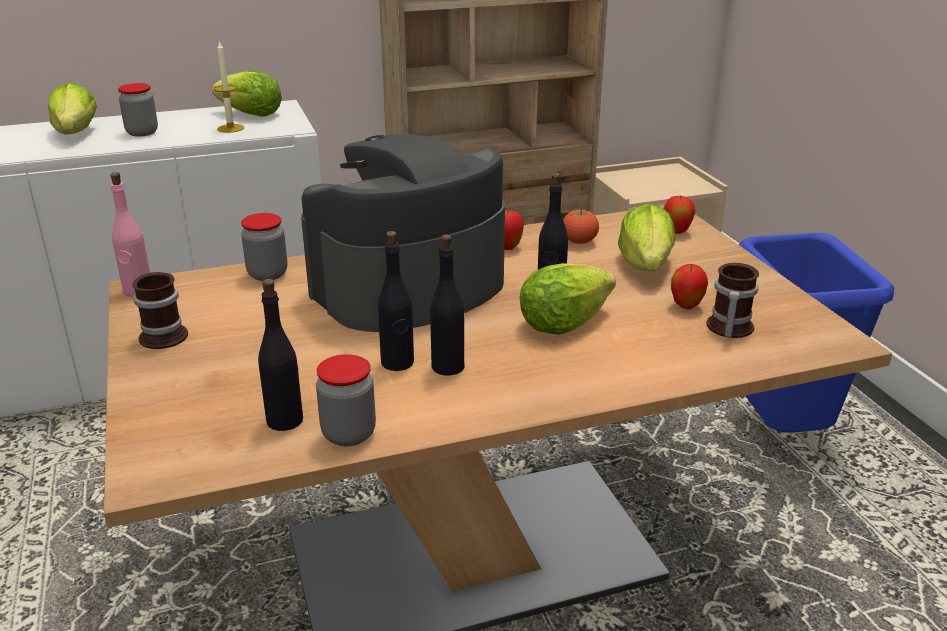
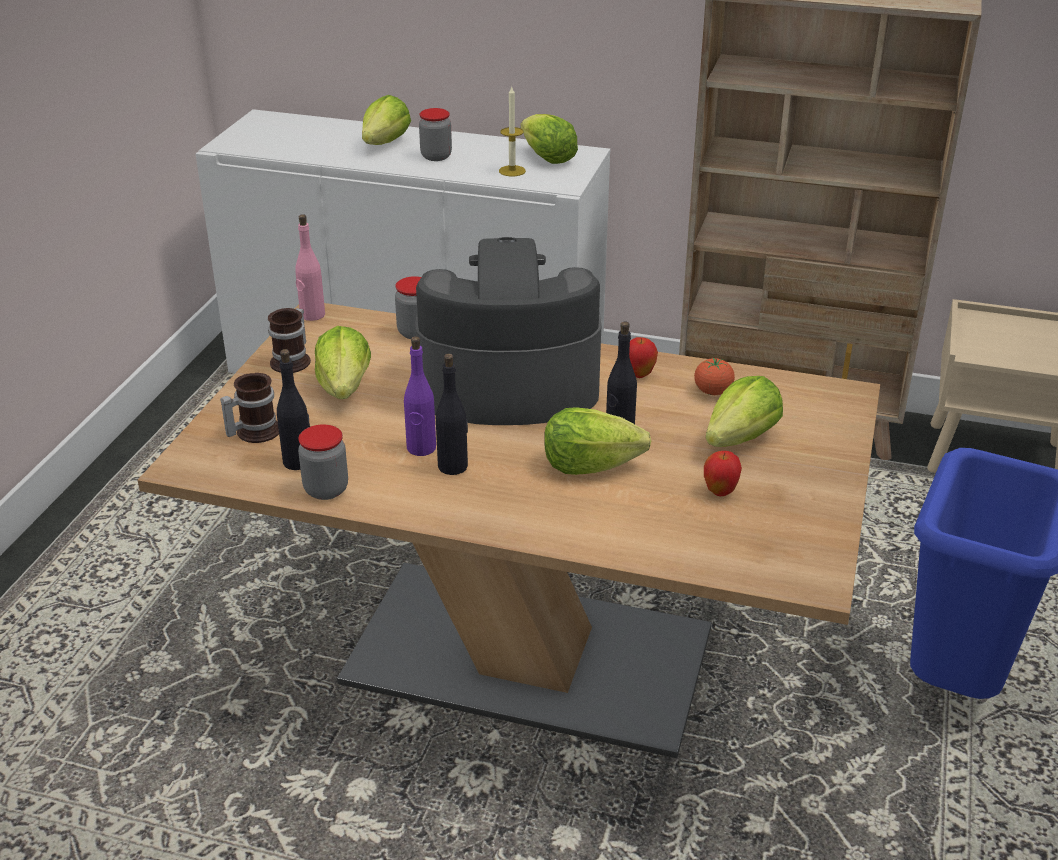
camera: 35 degrees right, 5 degrees up
black bottle [378,231,414,371] -> purple bottle [404,336,436,456]
apple [663,196,696,234] -> none
mug [706,263,759,338] -> mug moved to [220,373,279,443]
none -> lettuce [315,326,371,399]

